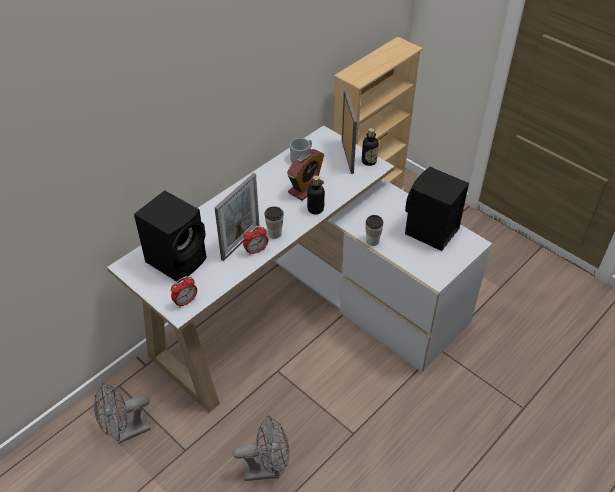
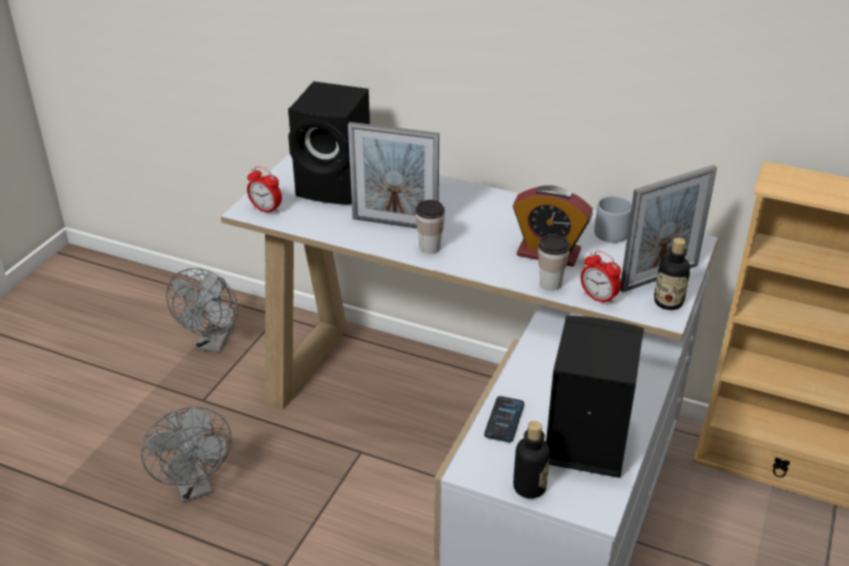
camera: 70 degrees right, 10 degrees down
grey fan [94,382,150,444] -> grey fan turned 120 degrees counterclockwise [166,268,238,353]
alarm clock [243,226,268,255] -> alarm clock moved to [581,250,621,305]
bottle [307,175,325,214] -> bottle moved to [513,421,550,499]
cup [365,215,383,246] -> cup moved to [538,235,570,291]
none -> phone [484,396,524,442]

